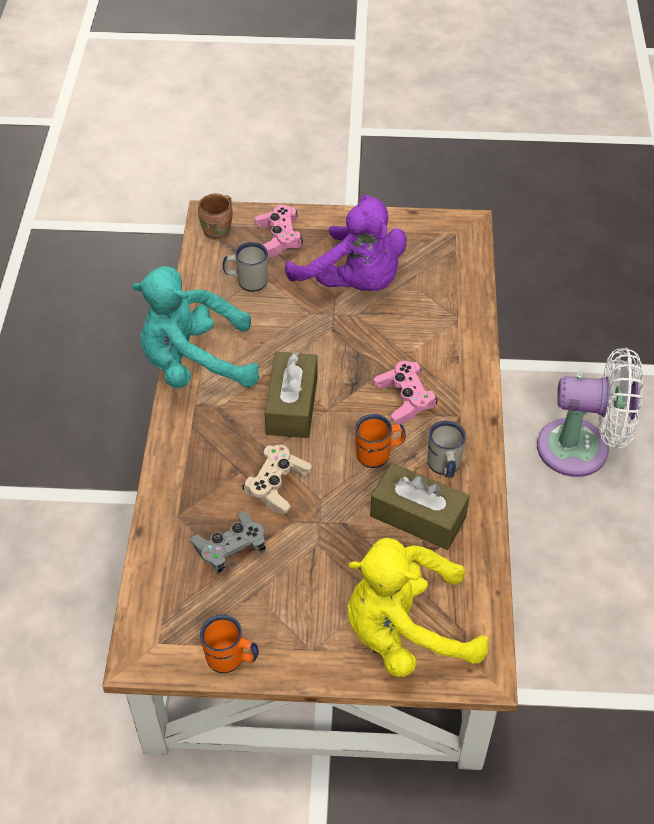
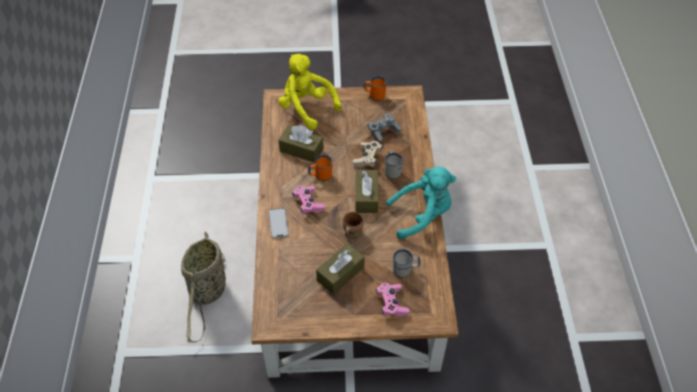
camera: 175 degrees right, 0 degrees up
brown mug [198,193,233,240] -> brown mug moved to [343,212,364,239]
purple plush toy [285,195,407,291] -> brown tissue box [316,243,365,294]
yellow plush toy [347,538,488,677] -> yellow plush toy turned 120 degrees counterclockwise [278,54,342,130]
white mug [427,421,466,478] -> white mug moved to [385,151,403,179]
white fan [537,348,643,477] -> basket [181,232,226,343]
none -> phone [269,208,289,238]

